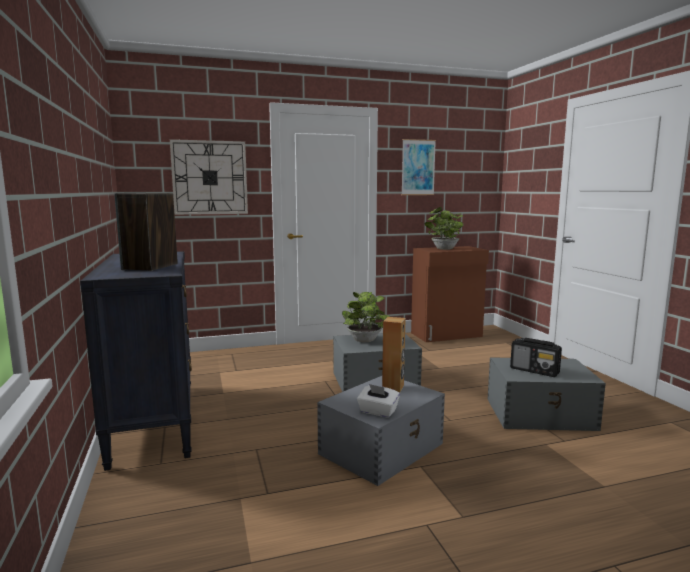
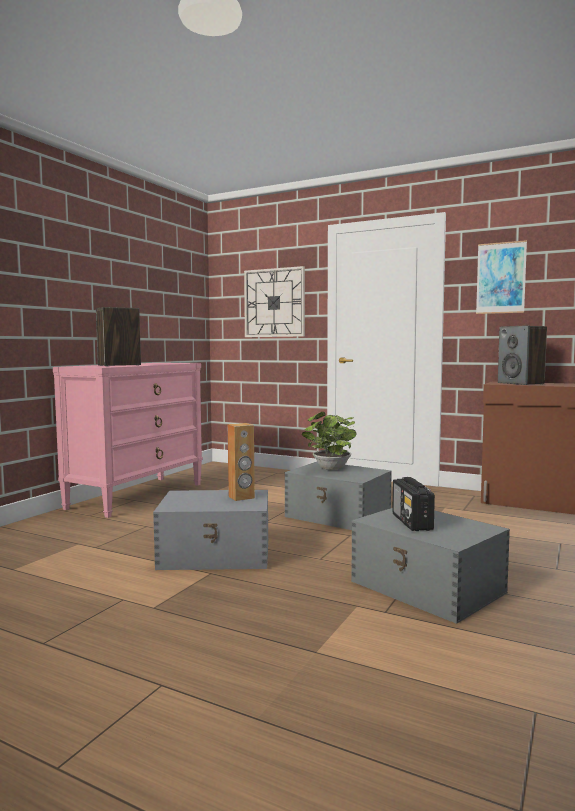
camera: 45 degrees right, 5 degrees down
black dresser [80,251,192,471] -> pink dresser [53,363,203,518]
white tissue box [357,384,400,418] -> none
potted plant [425,207,463,250] -> speaker [498,325,547,385]

